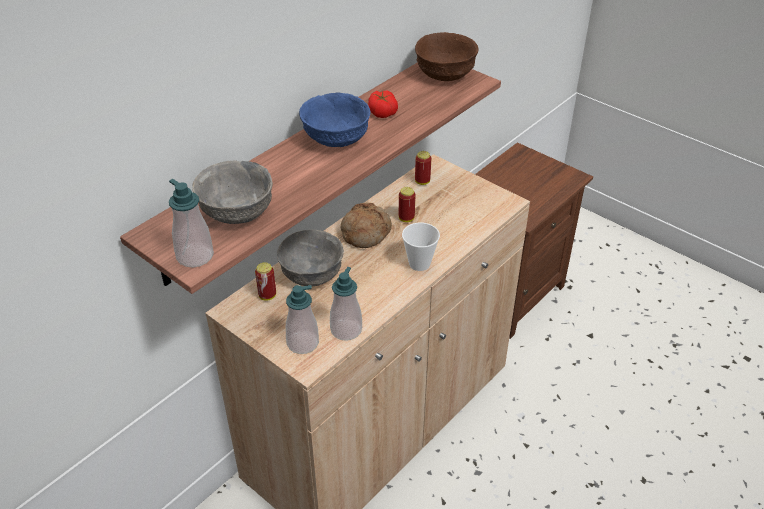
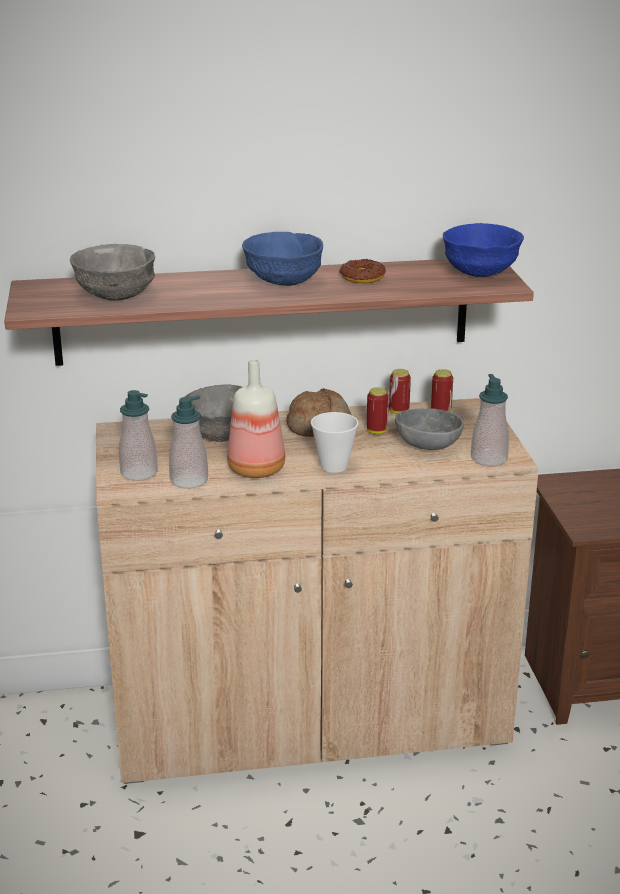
camera: 40 degrees right, 15 degrees down
soap dispenser [169,179,214,268] -> soap dispenser moved to [471,374,509,466]
can [255,262,276,301] -> can moved to [389,369,411,414]
tomato [368,91,398,118] -> donut [339,259,386,283]
brown bowl [415,32,478,81] -> blue bowl [443,223,524,277]
none -> bottle [227,359,285,478]
none -> grey bowl [395,408,464,450]

